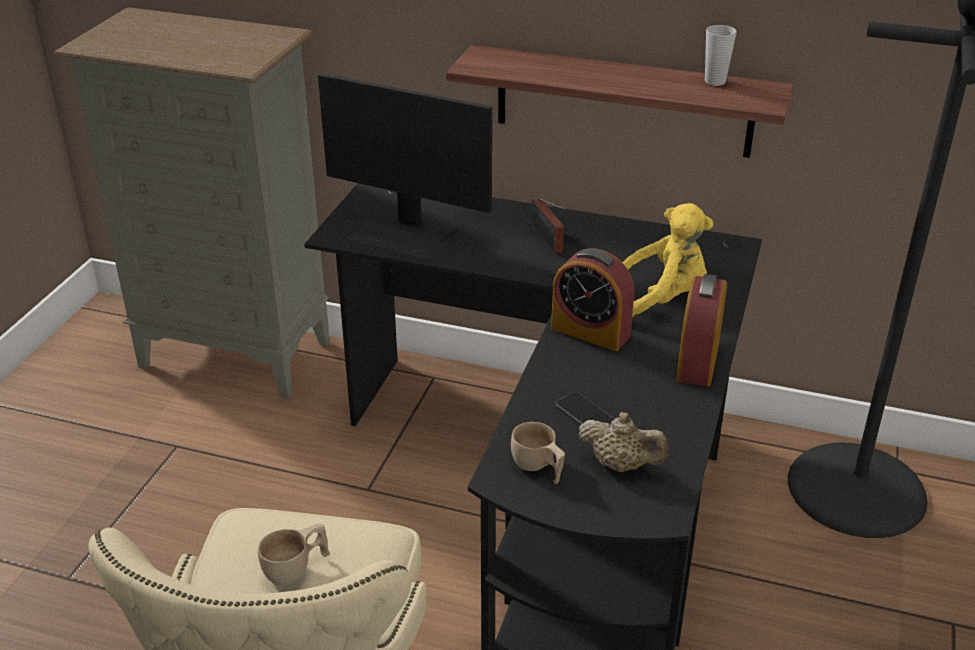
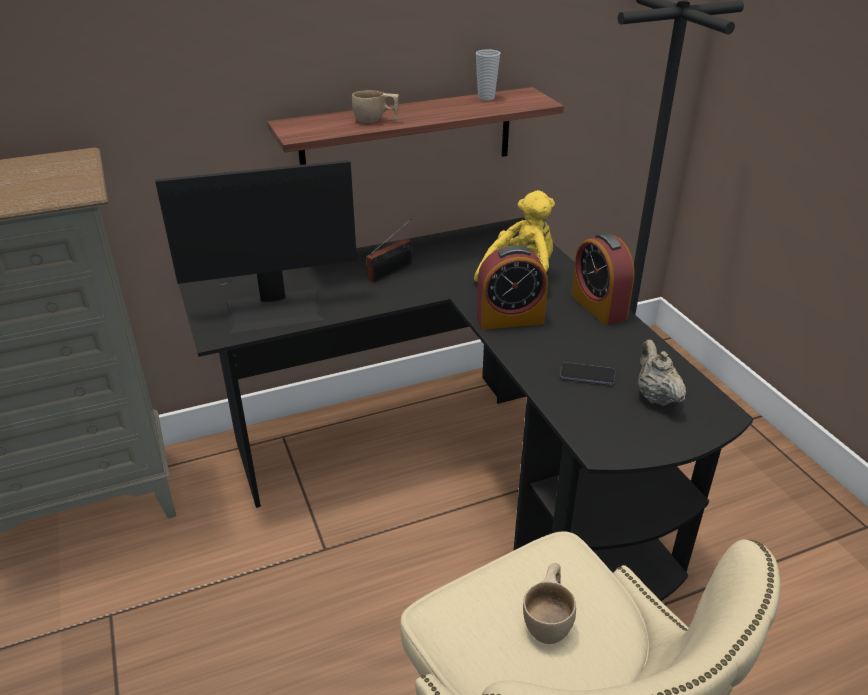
camera: 40 degrees left, 0 degrees up
beige cup [511,422,565,484] -> beige cup moved to [352,90,399,123]
radio [531,199,566,254] -> radio turned 75 degrees counterclockwise [367,219,412,283]
beige teapot [578,412,669,472] -> beige teapot turned 90 degrees counterclockwise [638,340,686,406]

